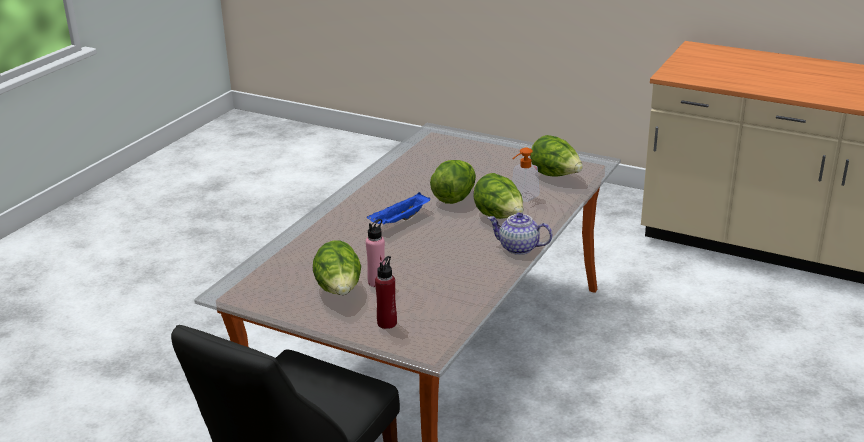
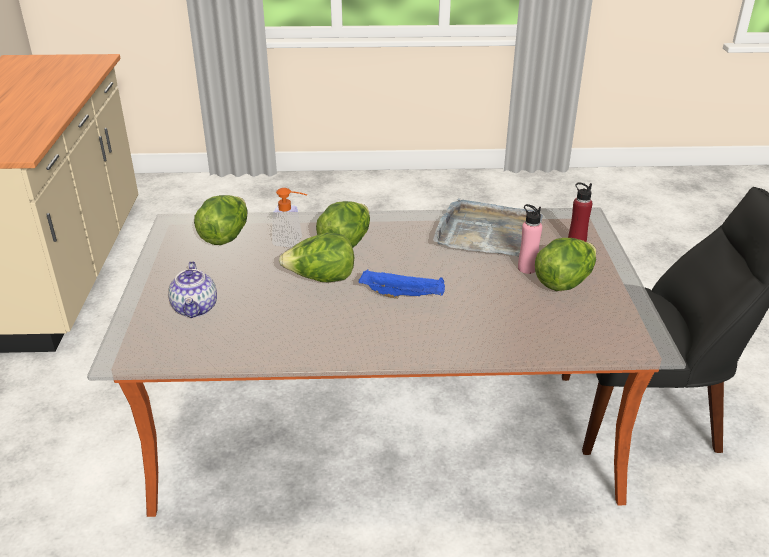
camera: 120 degrees left, 5 degrees up
teapot [488,212,552,255] -> teapot moved to [168,261,217,318]
none -> grey tray [433,198,543,256]

